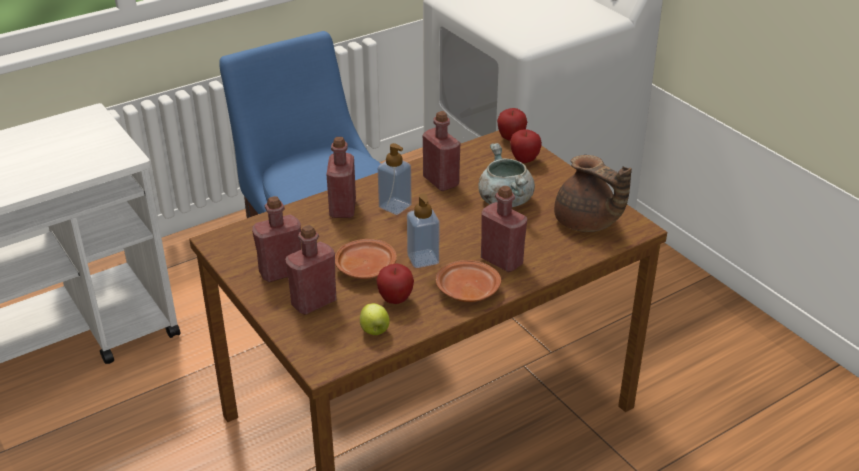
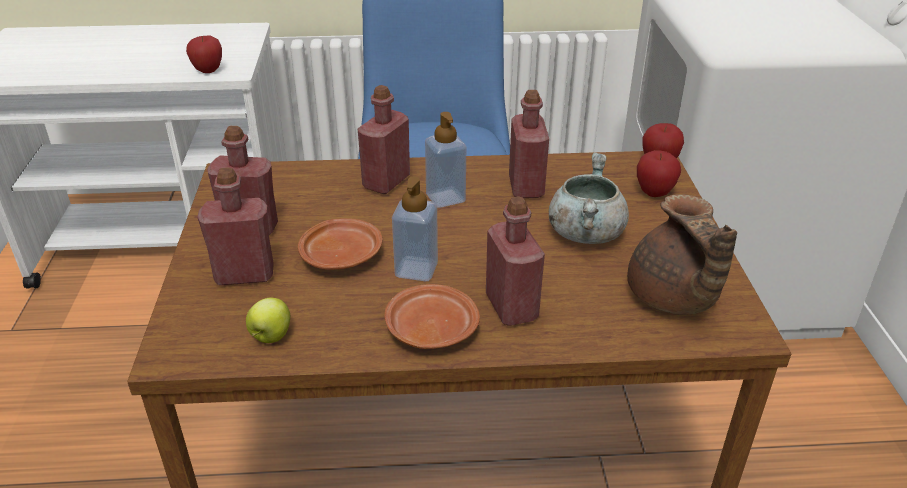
camera: 30 degrees right, 0 degrees up
apple [376,264,414,304] -> apple moved to [186,36,222,73]

